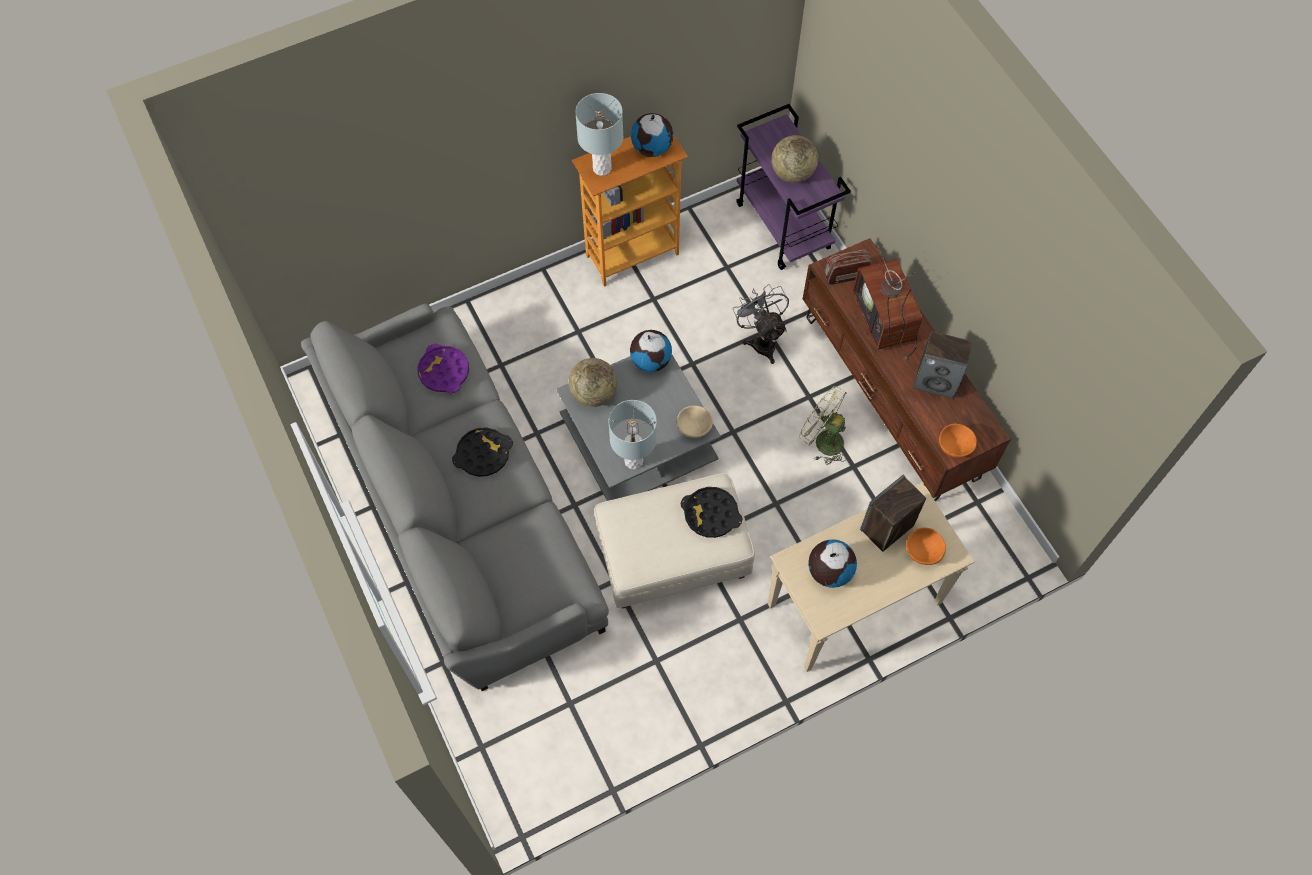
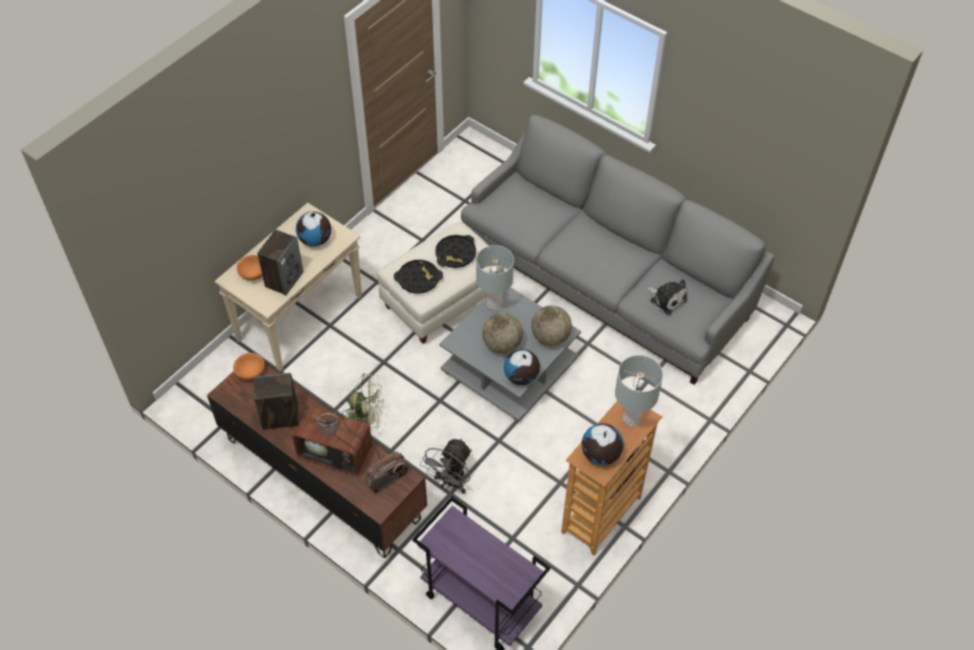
camera: 155 degrees right, 10 degrees down
purple tray [417,343,469,394] -> plush toy [647,279,687,315]
black tray [452,427,513,477] -> black tray moved to [435,235,476,268]
beige bowl [677,406,713,438] -> none
grey fan [733,284,789,364] -> grey fan turned 75 degrees clockwise [420,438,472,494]
globe [771,135,818,183] -> globe moved to [482,313,523,353]
television [853,246,922,360] -> television turned 150 degrees clockwise [293,400,380,475]

